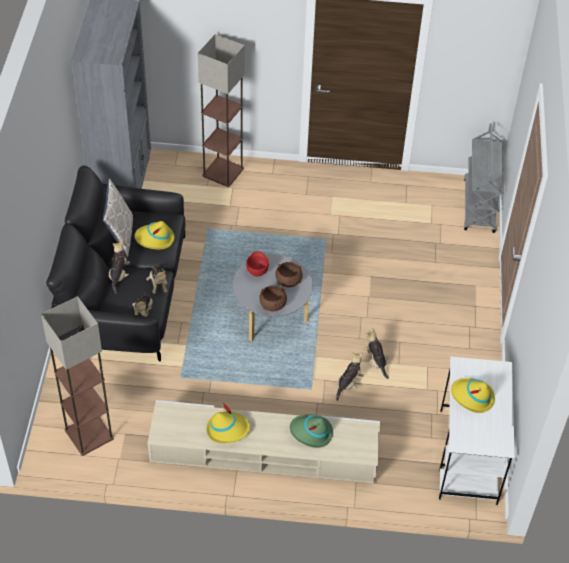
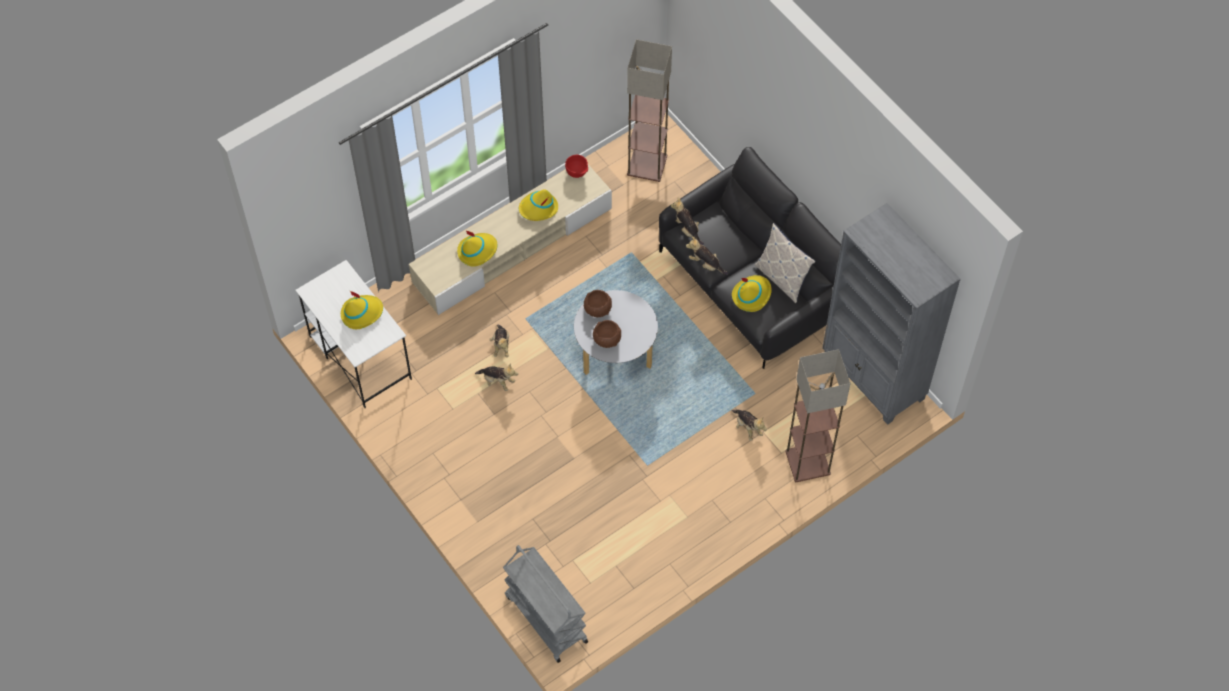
camera: 140 degrees right, 10 degrees up
plush toy [109,240,130,294] -> plush toy moved to [732,410,767,441]
red bowl [246,251,269,276] -> red bowl moved to [565,155,588,178]
green hat [290,414,333,448] -> yellow hat [457,230,497,267]

